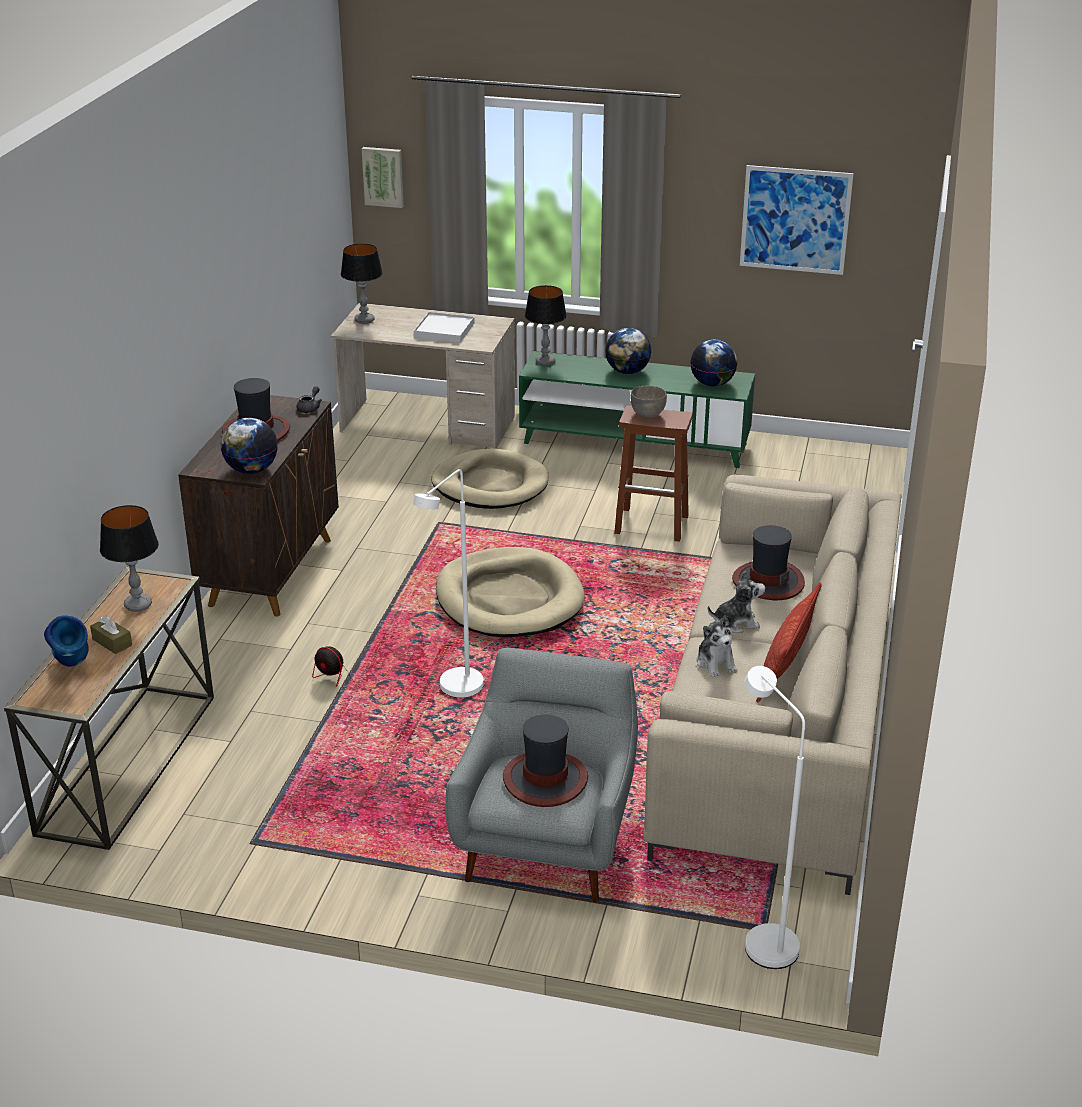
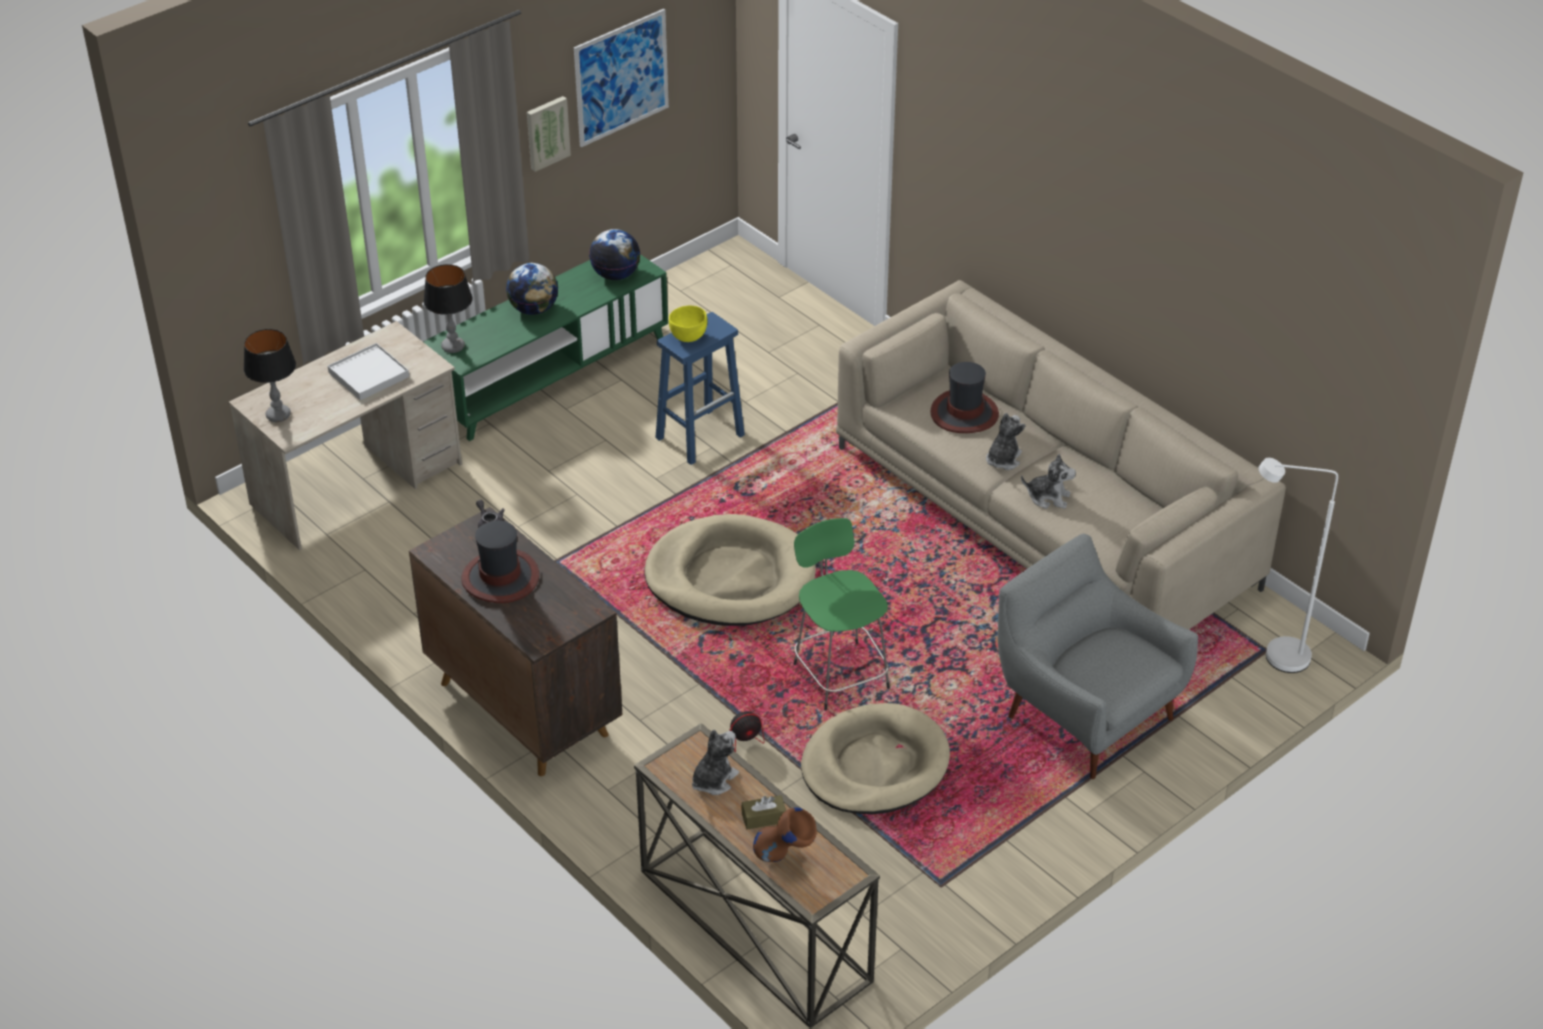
camera: 55 degrees left, 10 degrees up
blue vase [44,615,89,667] -> brown vase [753,807,817,862]
table lamp [100,505,159,612] -> plush toy [692,730,739,795]
globe [221,418,278,474] -> none
picture [362,147,404,208] -> picture moved to [527,96,571,172]
white floor lamp [413,469,484,698] -> green stool [794,518,890,711]
beige dog bed [431,448,548,509] -> beige dog bed moved to [801,703,950,814]
hat [503,714,588,807] -> none
brown stool [614,405,693,542] -> blue stool [655,312,745,465]
grey bowl [630,386,667,418] -> yellow bowl [669,306,707,342]
pillow [756,582,821,702] -> none

